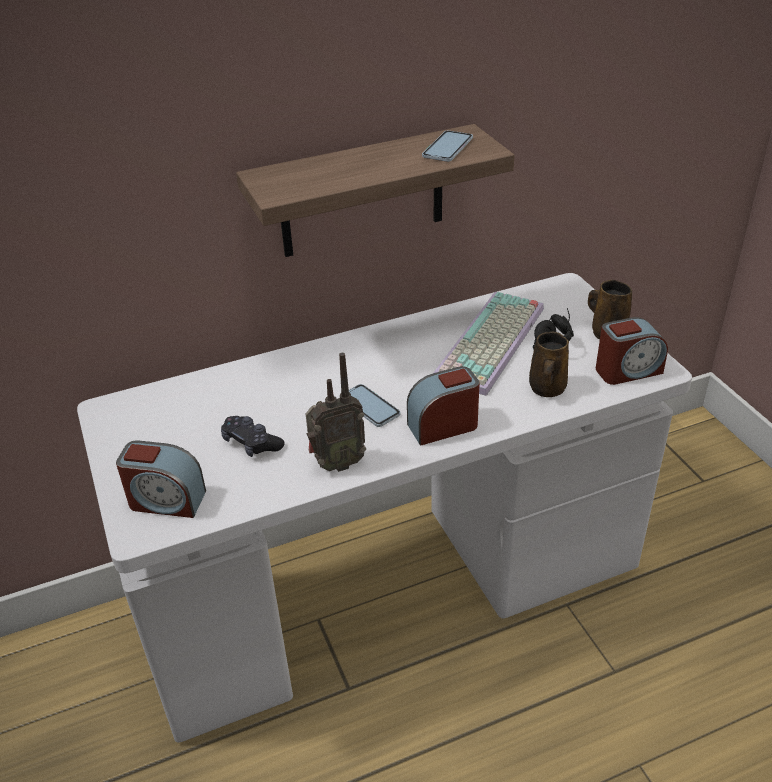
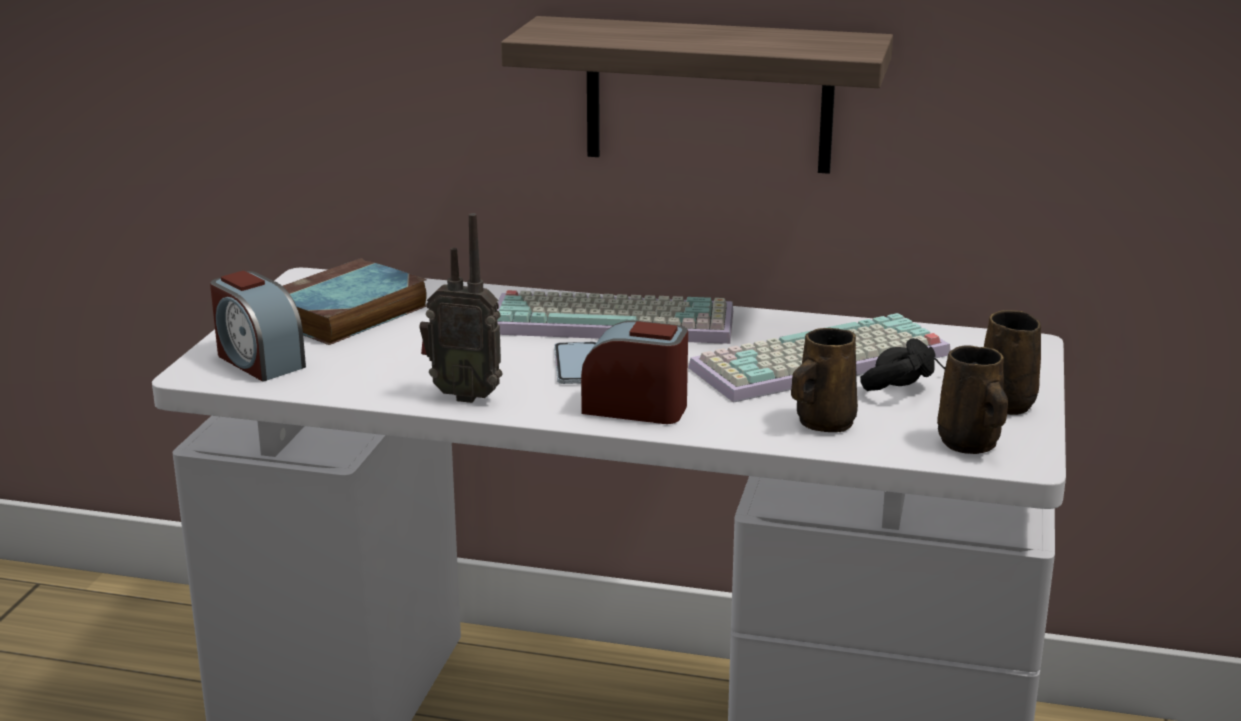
camera: 35 degrees right, 15 degrees down
black game controller [221,416,285,457] -> none
phone [422,131,473,162] -> none
alarm clock [596,317,668,385] -> brown mug [937,345,1008,454]
none -> book [283,258,427,345]
none -> keyboard [497,290,733,344]

